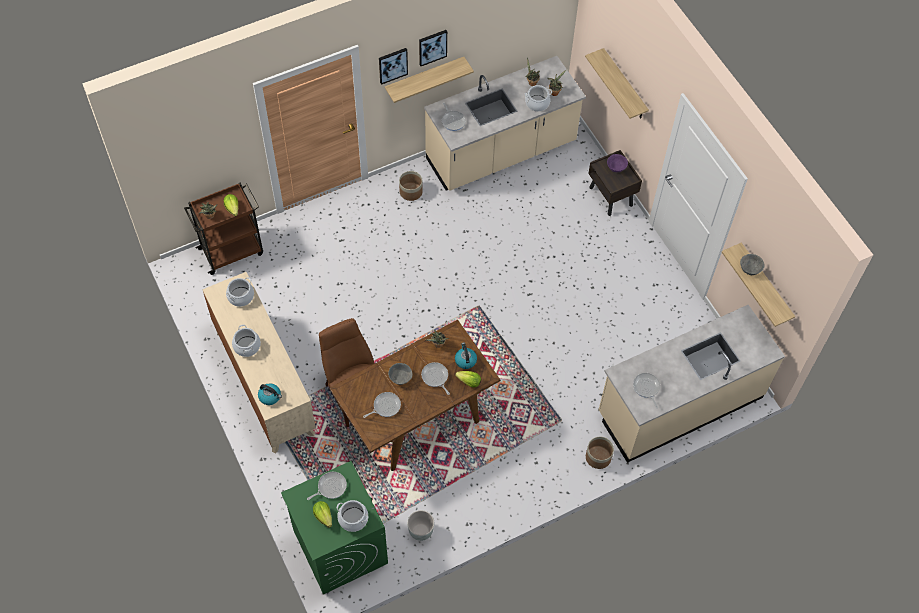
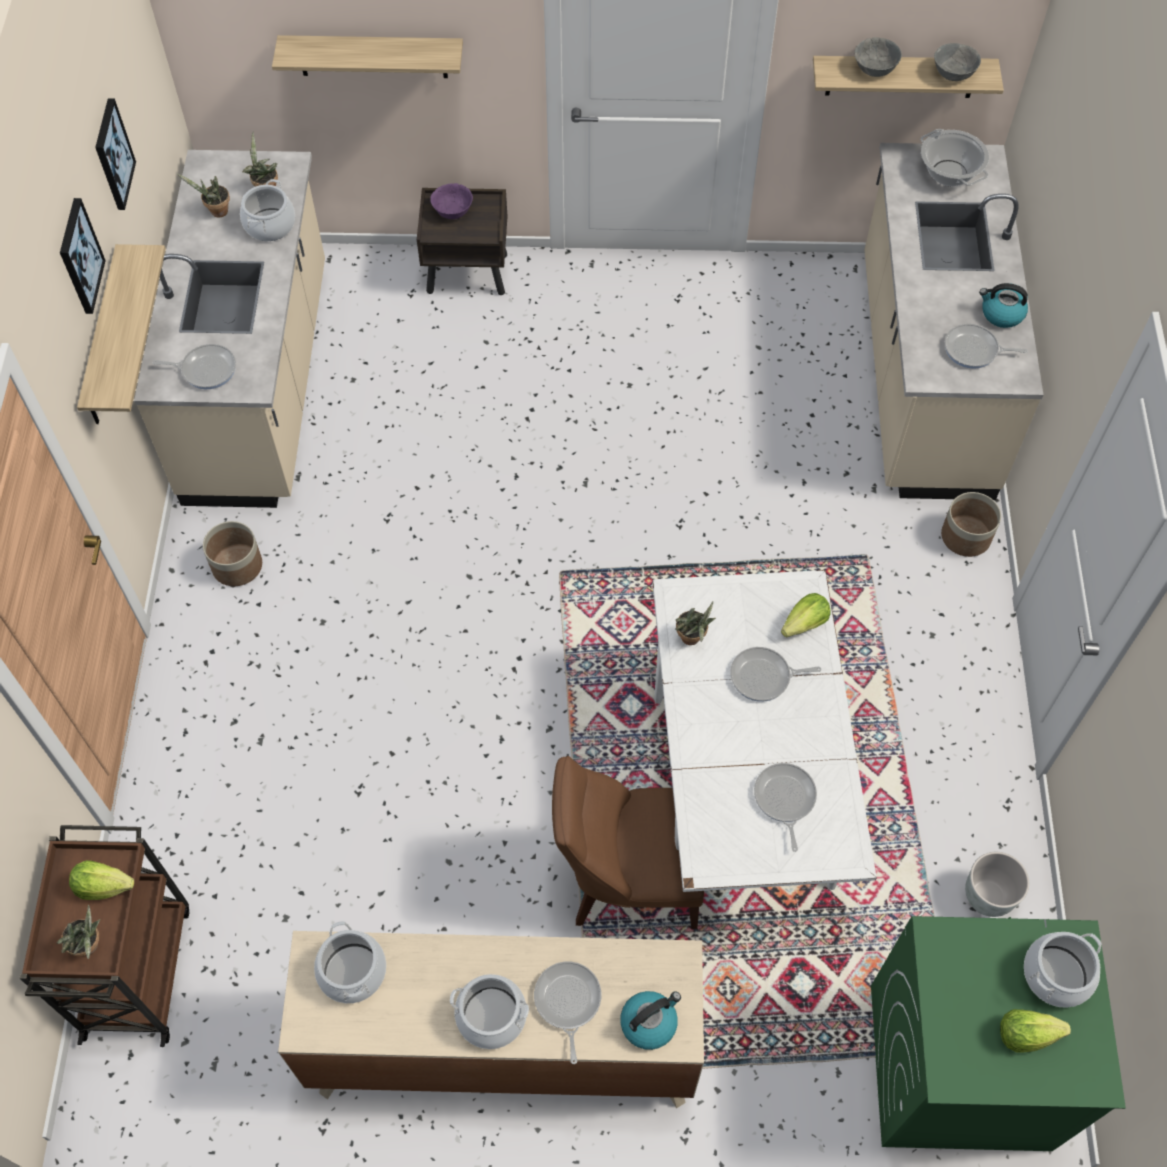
camera: 60 degrees left, 0 degrees up
frying pan [307,472,347,500] -> frying pan moved to [534,962,601,1064]
brown dining table [329,320,500,471] -> white dining table [652,570,877,892]
picture [379,48,408,85] -> picture moved to [95,98,136,210]
grey bowl [388,363,412,385] -> grey bowl moved to [934,43,981,81]
kettle [455,342,477,369] -> kettle moved to [979,283,1028,328]
none -> cooking pot [920,129,989,186]

